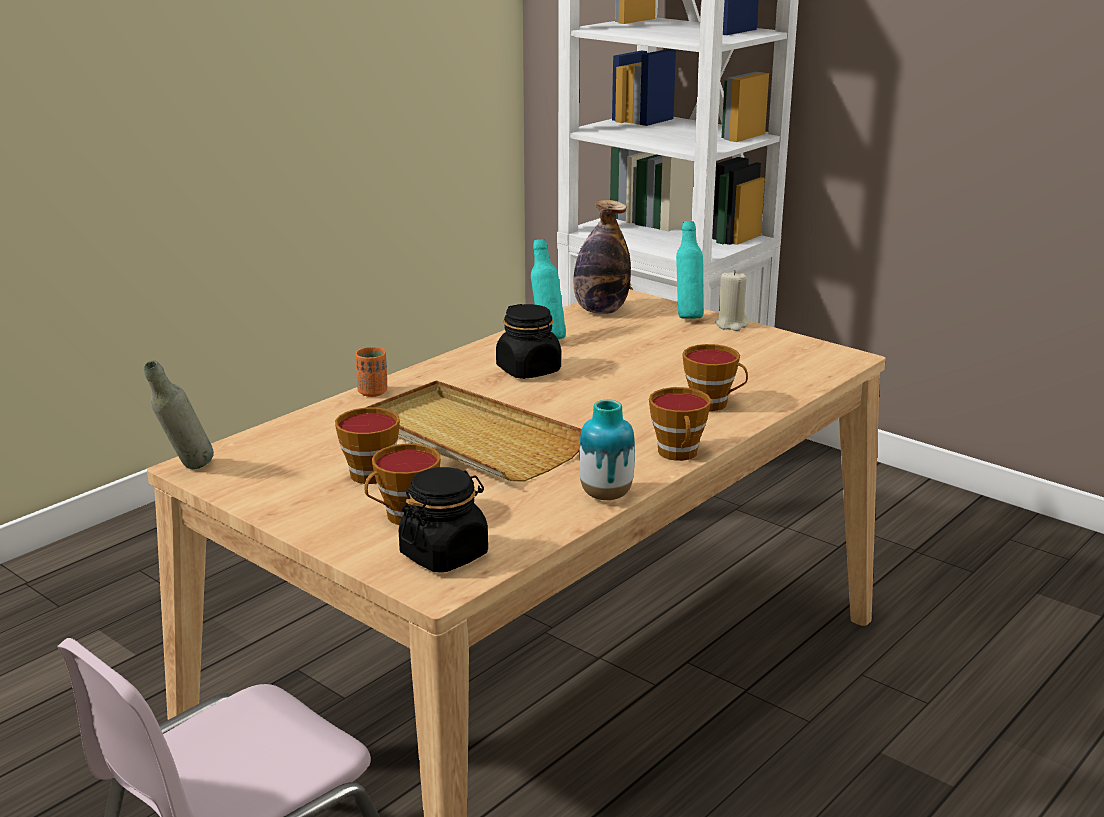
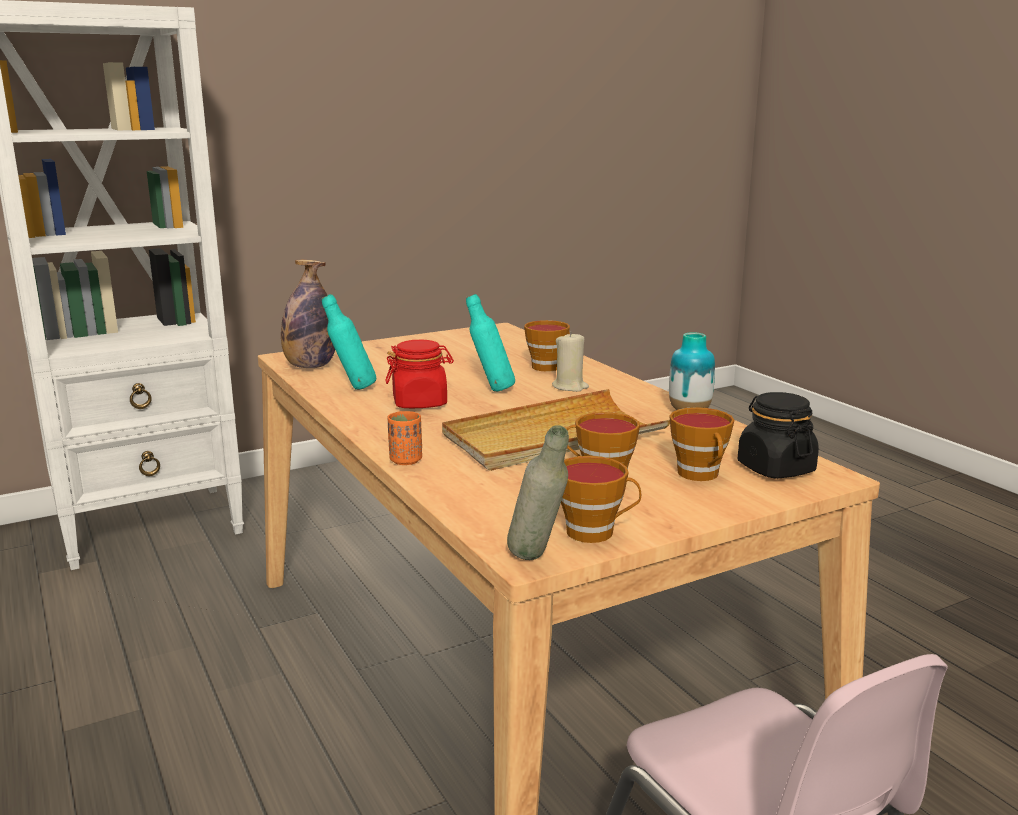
camera: 70 degrees left, 5 degrees down
black jar [496,304,561,379] -> red jar [385,340,454,408]
cup [649,387,711,461] -> cup moved to [561,456,641,543]
turquoise bottle [676,221,704,319] -> turquoise bottle moved to [466,294,515,392]
beige candle [715,270,748,331] -> beige candle moved to [552,331,589,392]

